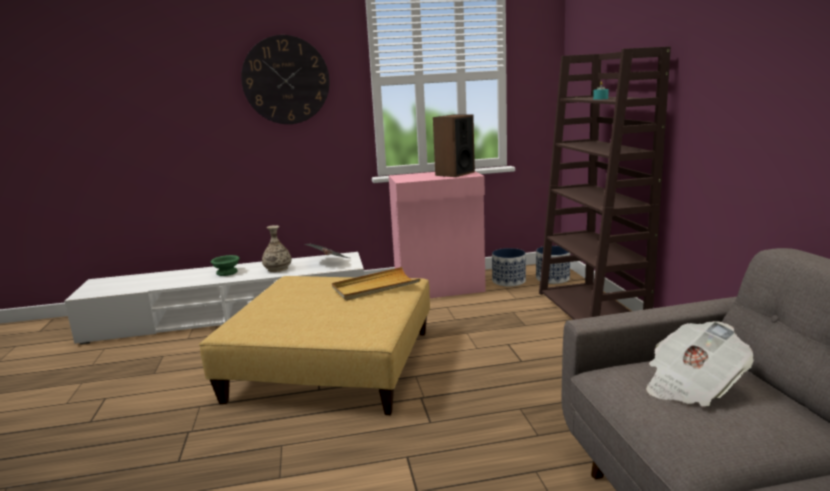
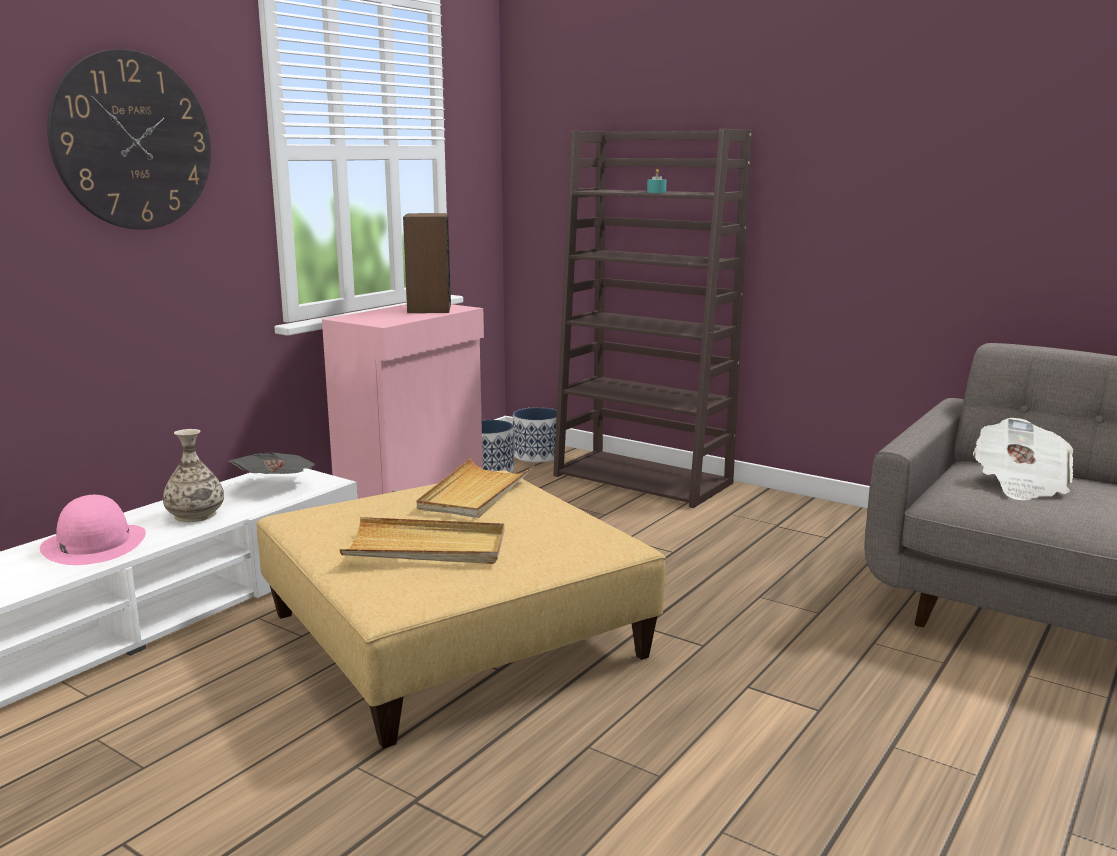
camera: 45 degrees left, 0 degrees up
green bowl [211,255,240,276] -> pink hat [40,495,146,565]
none -> beige tray [339,517,505,564]

